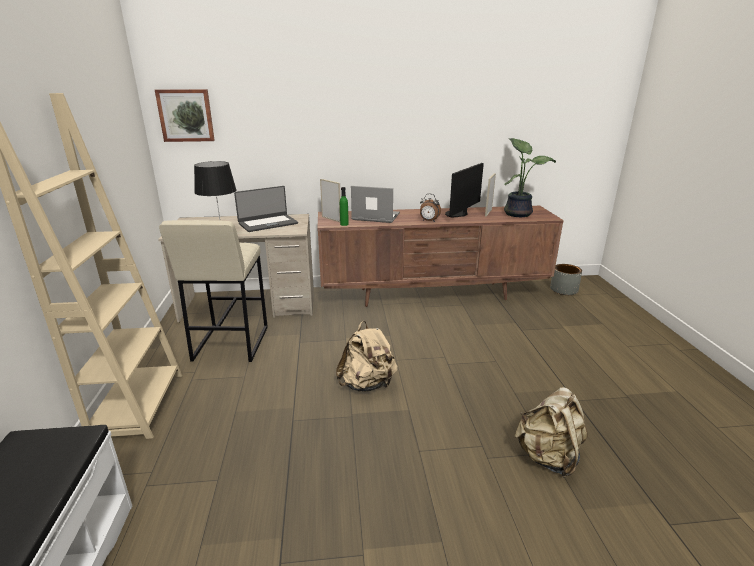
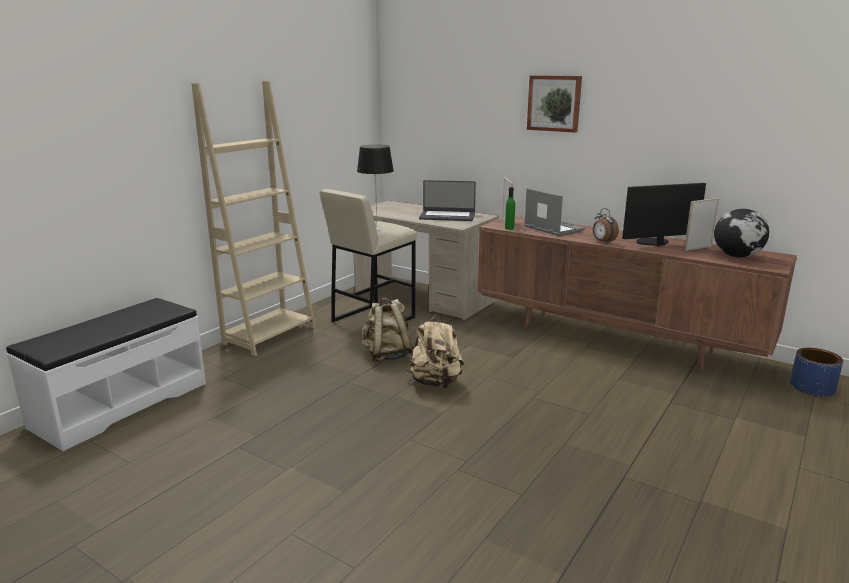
camera: 40 degrees right, 5 degrees down
picture [155,89,215,142] -> picture moved to [527,75,582,133]
potted plant [504,138,556,217] -> globe [714,209,769,257]
beige backpack [514,387,587,478] -> beige backpack moved to [362,298,414,362]
grey planter [550,264,582,295] -> blue planter [790,348,843,397]

